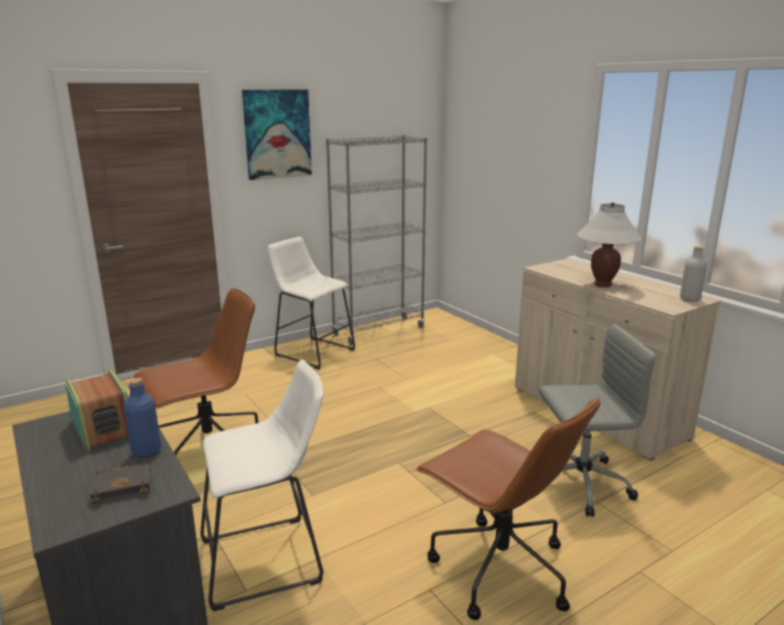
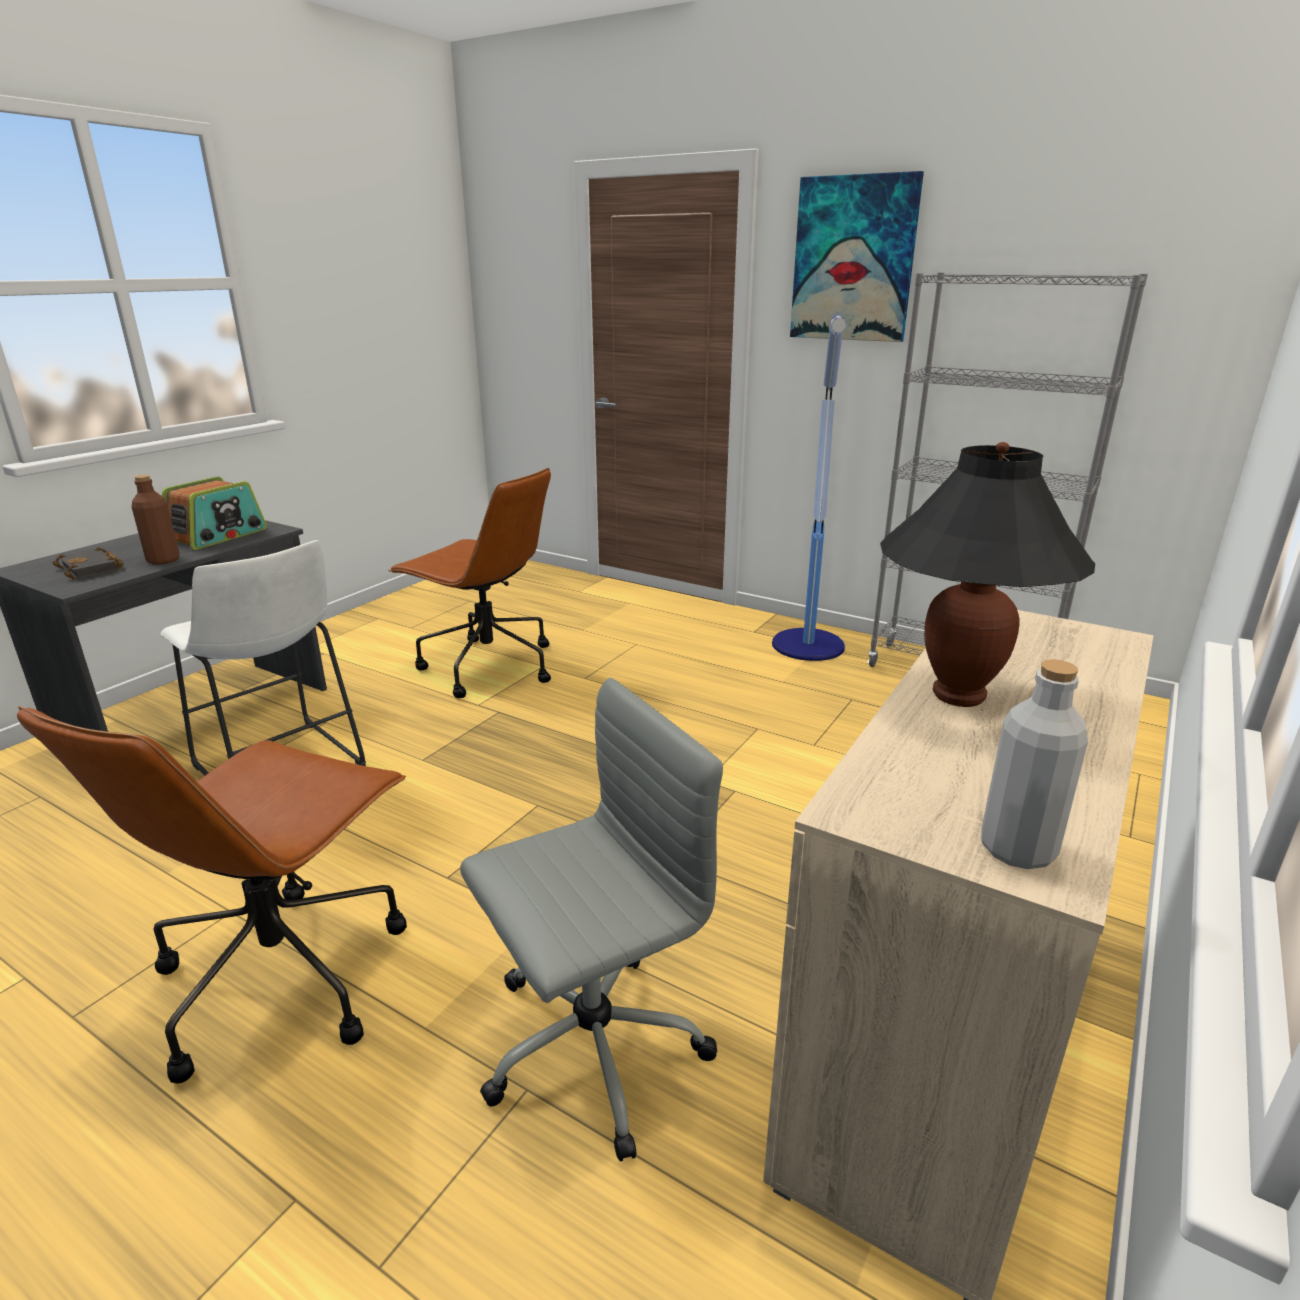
camera: 65 degrees right, 5 degrees up
blue bottle [124,378,161,458] -> brown bottle [132,475,179,565]
white stool [268,237,355,370] -> floor lamp [772,312,846,661]
grey office chair [538,324,656,517] -> grey office chair turned 90 degrees counterclockwise [460,678,723,1161]
white table lamp [577,202,642,287] -> black table lamp [880,442,1095,707]

